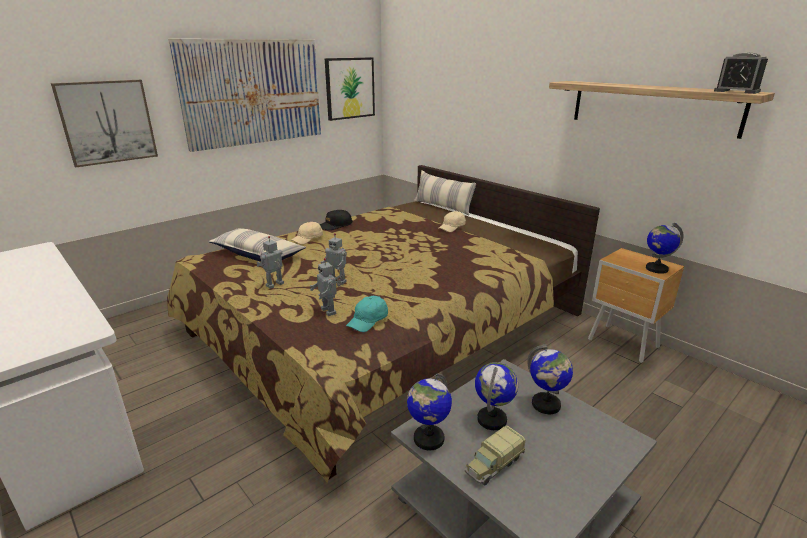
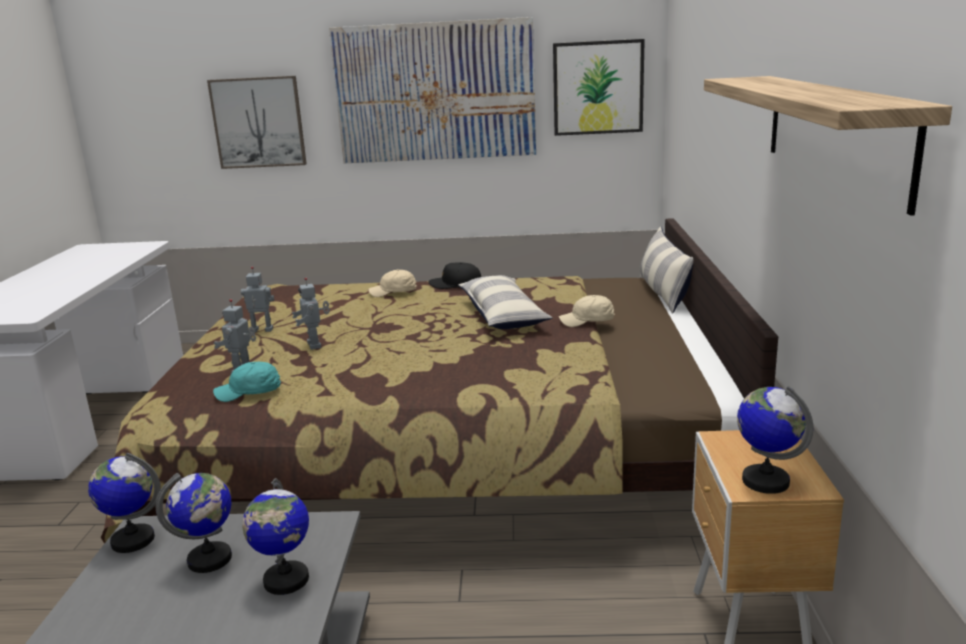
camera: 45 degrees right, 5 degrees down
pillow [208,228,306,261] -> pillow moved to [458,275,552,329]
toy truck [465,425,526,486] -> none
alarm clock [714,53,768,94] -> none

